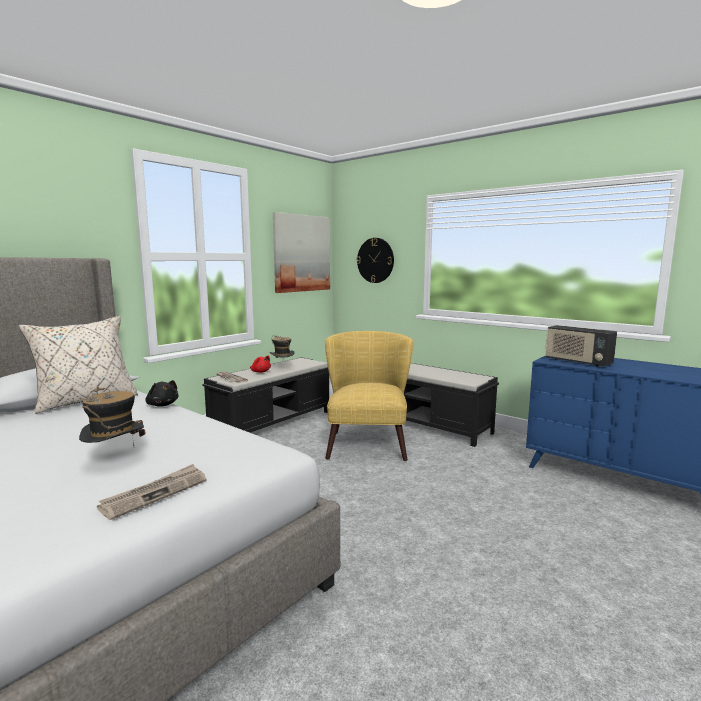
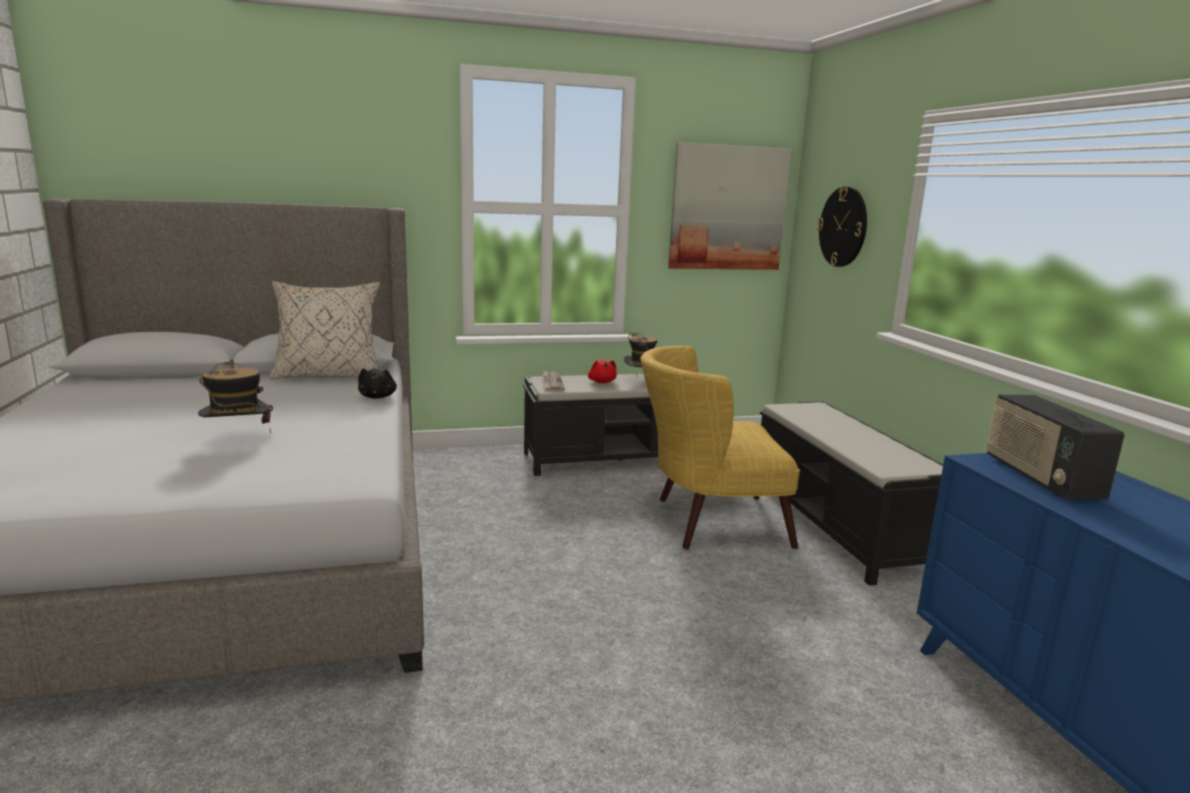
camera: 35 degrees right, 5 degrees up
newspaper [97,464,207,520] -> none
yellow armchair [325,331,413,461] -> yellow armchair turned 135 degrees counterclockwise [640,346,800,549]

